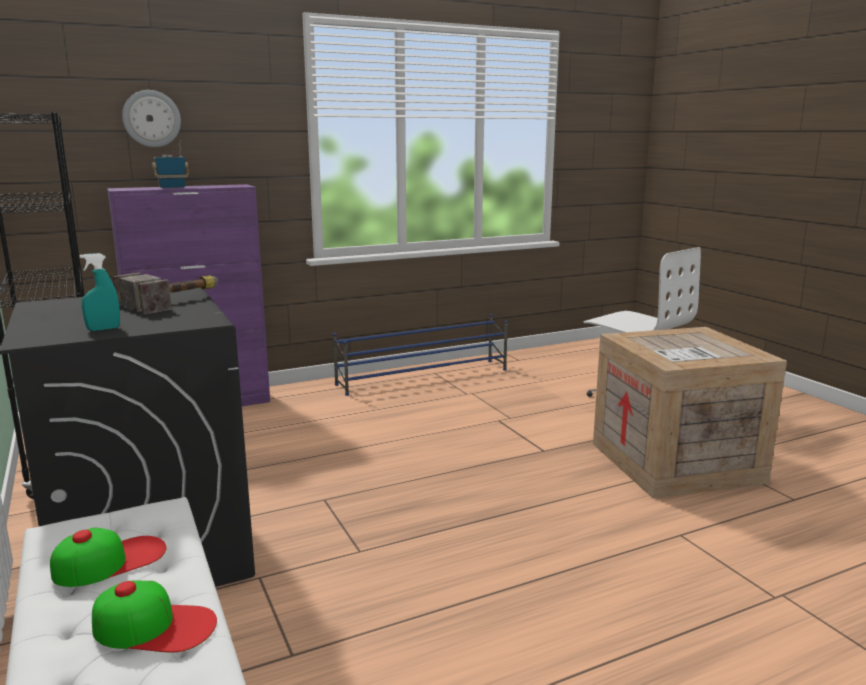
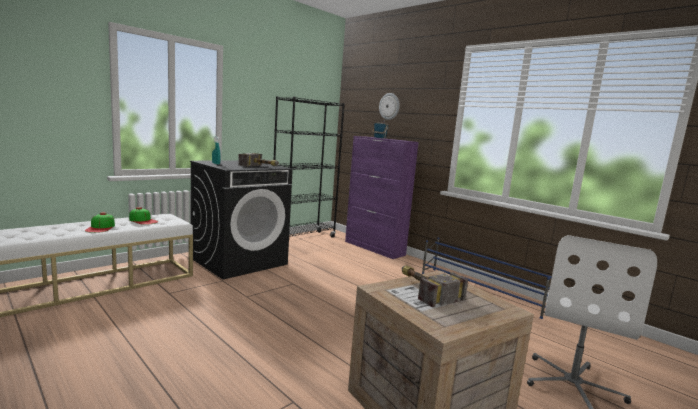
camera: 70 degrees right, 5 degrees down
none -> hammer [402,265,468,308]

